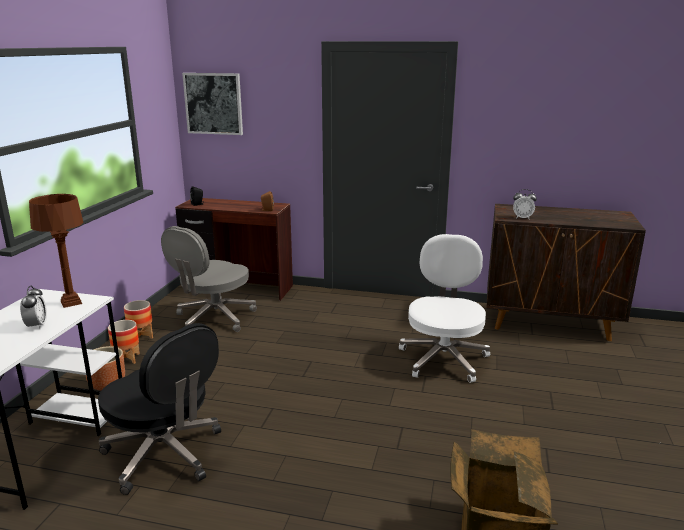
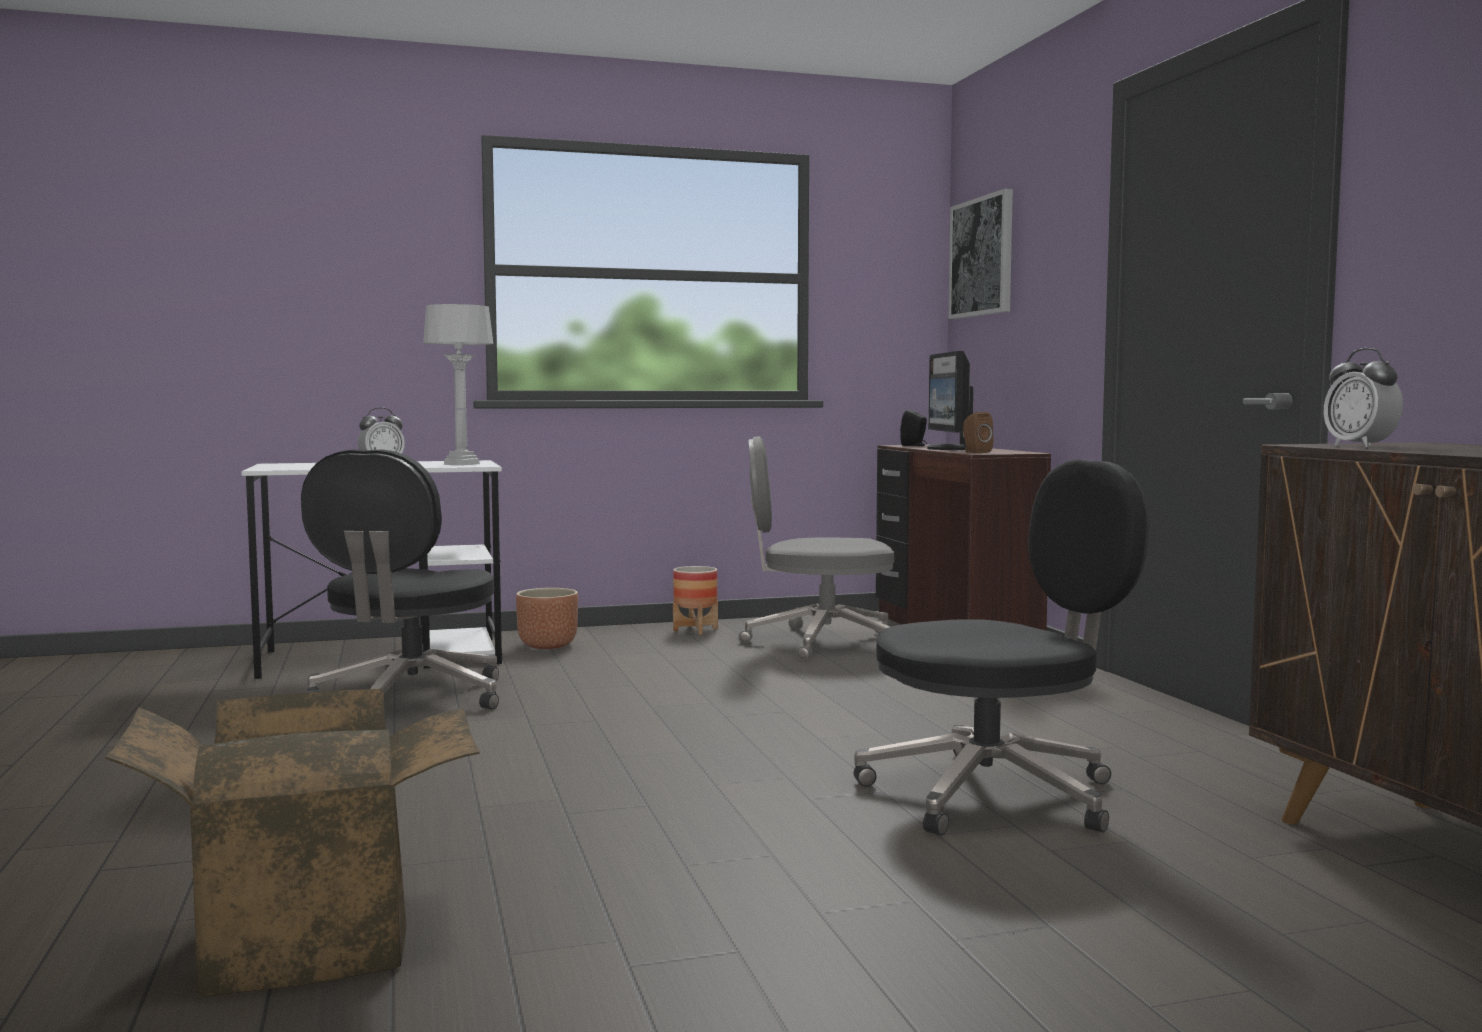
camera: 60 degrees right, 15 degrees down
brown table lamp [29,194,84,308] -> grey table lamp [423,304,493,465]
planter [108,320,140,364] -> none
white office chair [399,234,490,383] -> black office chair [854,459,1149,835]
none -> monitor [927,351,973,450]

